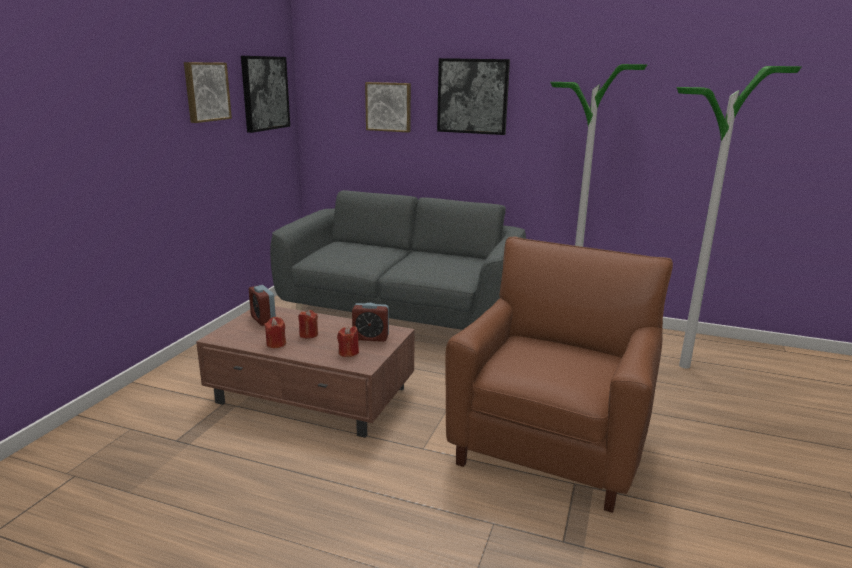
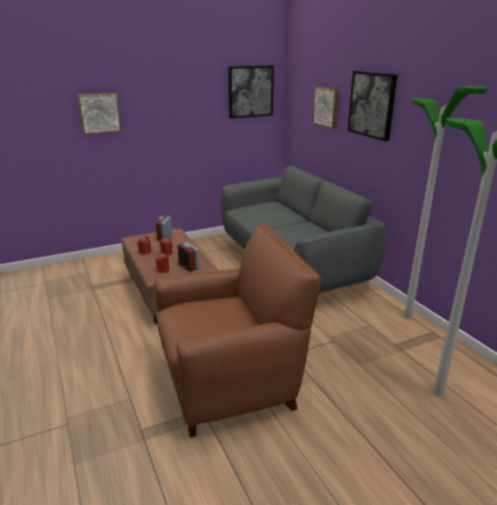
camera: 45 degrees right, 5 degrees up
picture [184,62,232,123] -> picture moved to [77,93,122,135]

